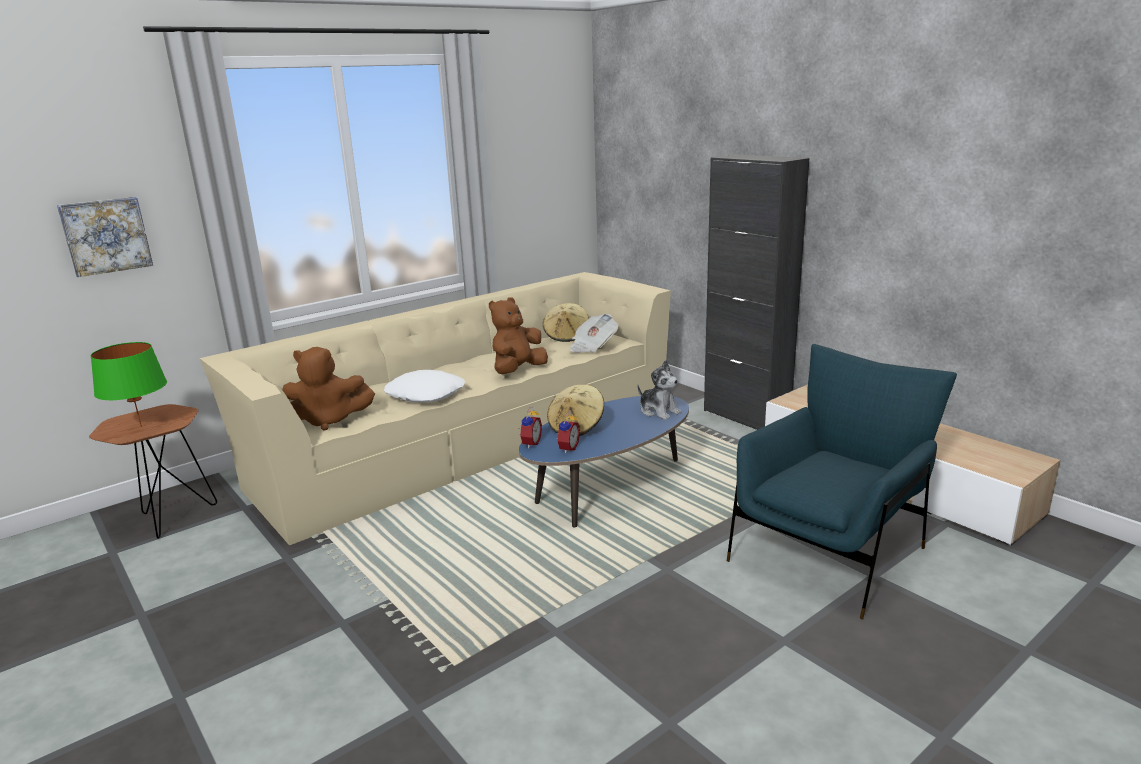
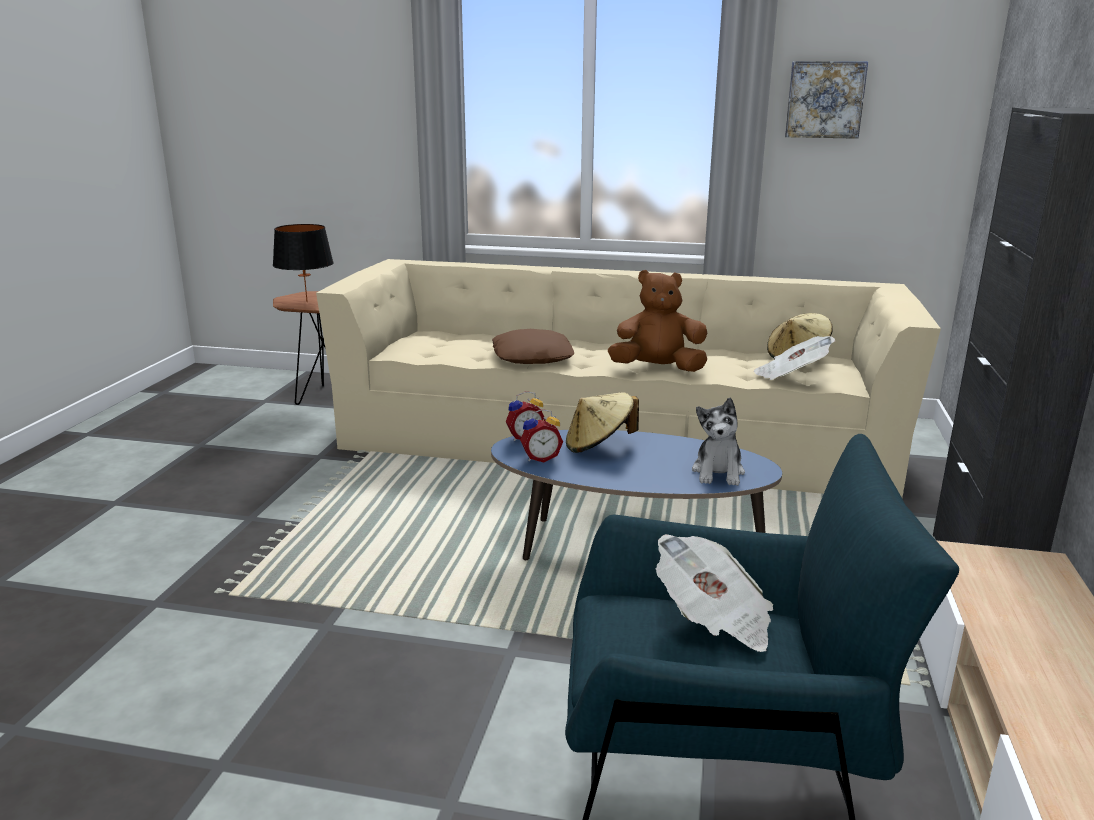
camera: 50 degrees right, 0 degrees up
picture [57,197,153,277] -> picture moved to [785,61,868,139]
green table lamp [91,342,167,427] -> black table lamp [273,224,334,302]
brown plush toy [282,347,375,431] -> none
white pillow [384,370,466,403] -> brown pillow [492,329,574,364]
none -> newspaper [656,534,773,652]

